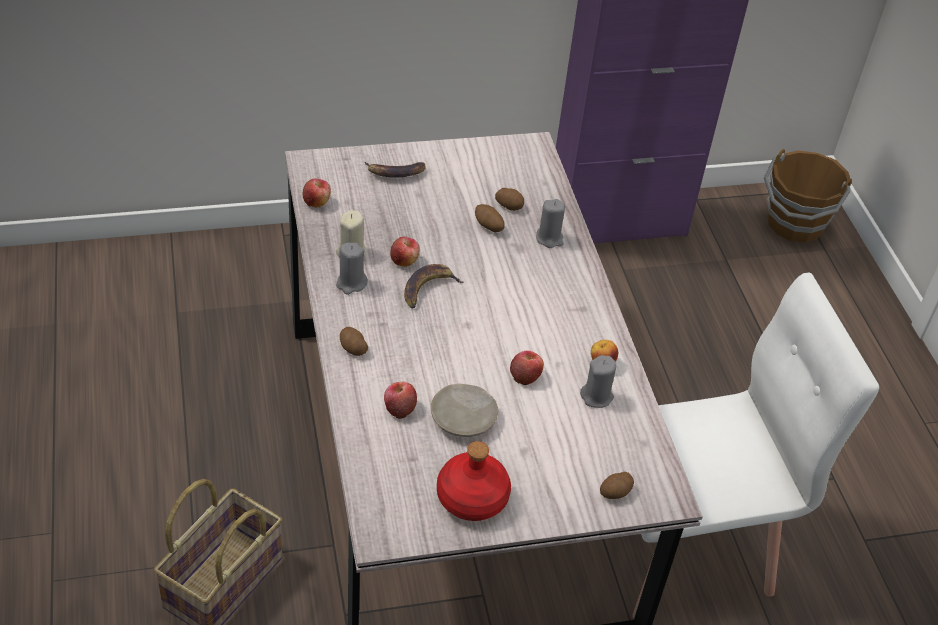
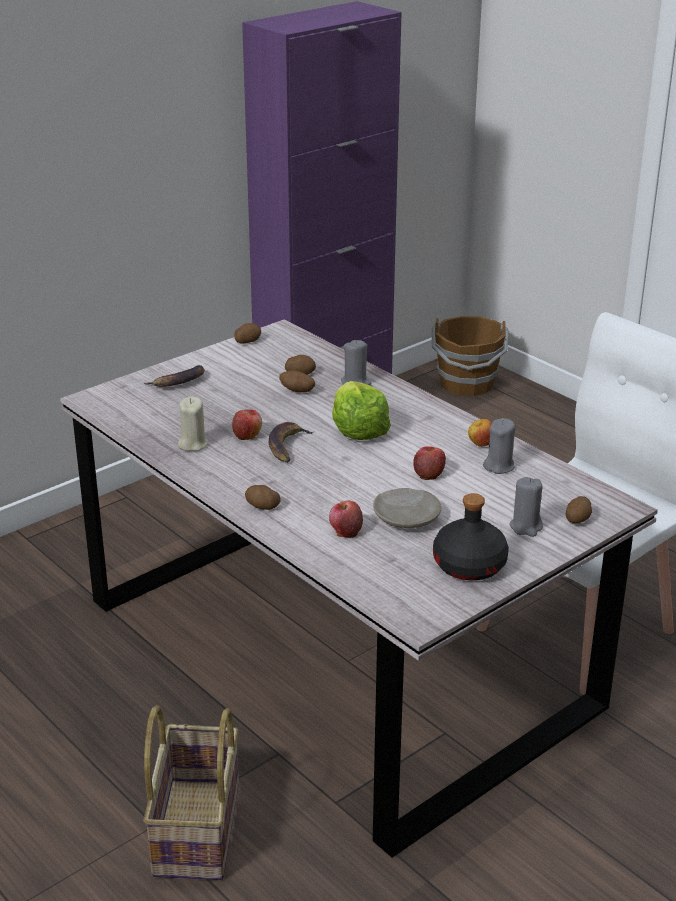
camera: 25 degrees left, 15 degrees down
apple [303,179,331,207] -> none
grey candle [336,243,368,295] -> grey candle moved to [510,477,543,537]
red bottle [437,441,511,521] -> black bottle [433,493,509,580]
none -> potato [234,323,261,344]
none -> lettuce [332,381,391,440]

